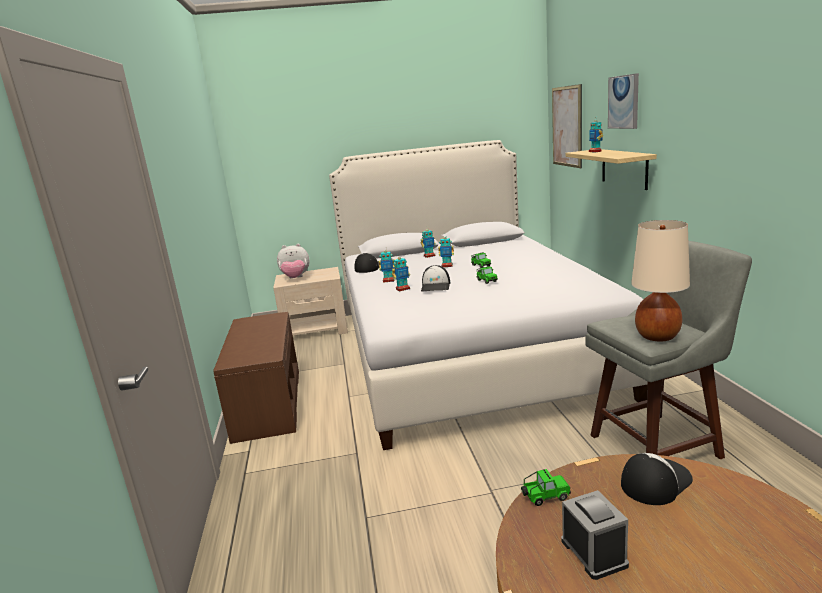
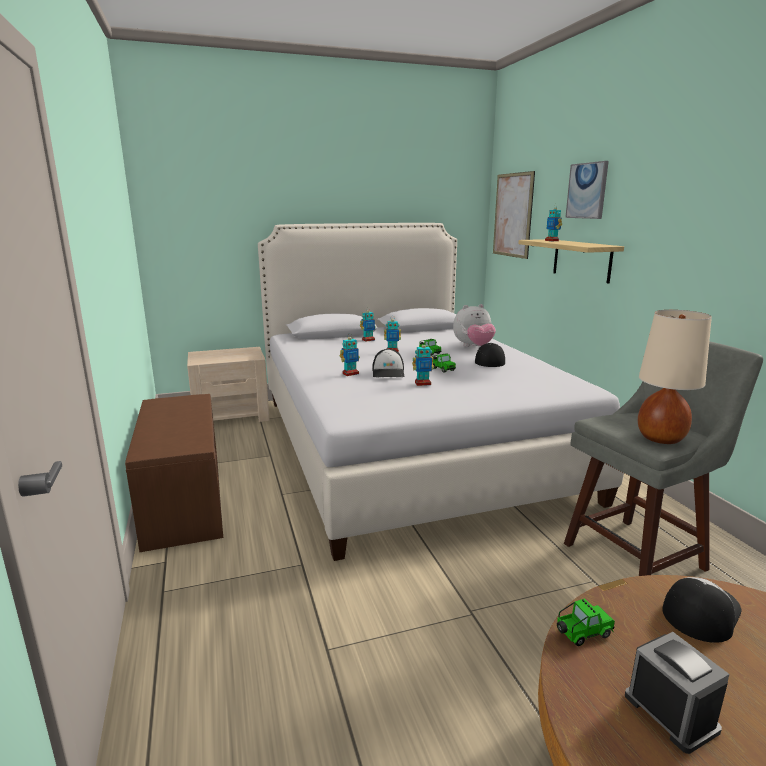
camera: 10 degrees left, 0 degrees up
plush toy [277,244,310,278] -> plush toy moved to [453,304,496,347]
cap [354,253,379,273] -> cap moved to [475,343,505,367]
toy robot [379,248,395,283] -> toy robot moved to [412,345,434,386]

